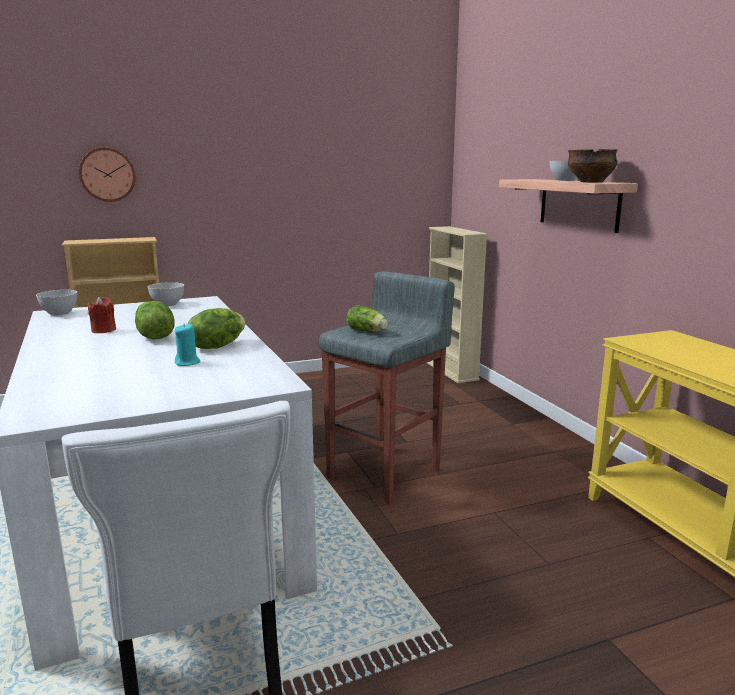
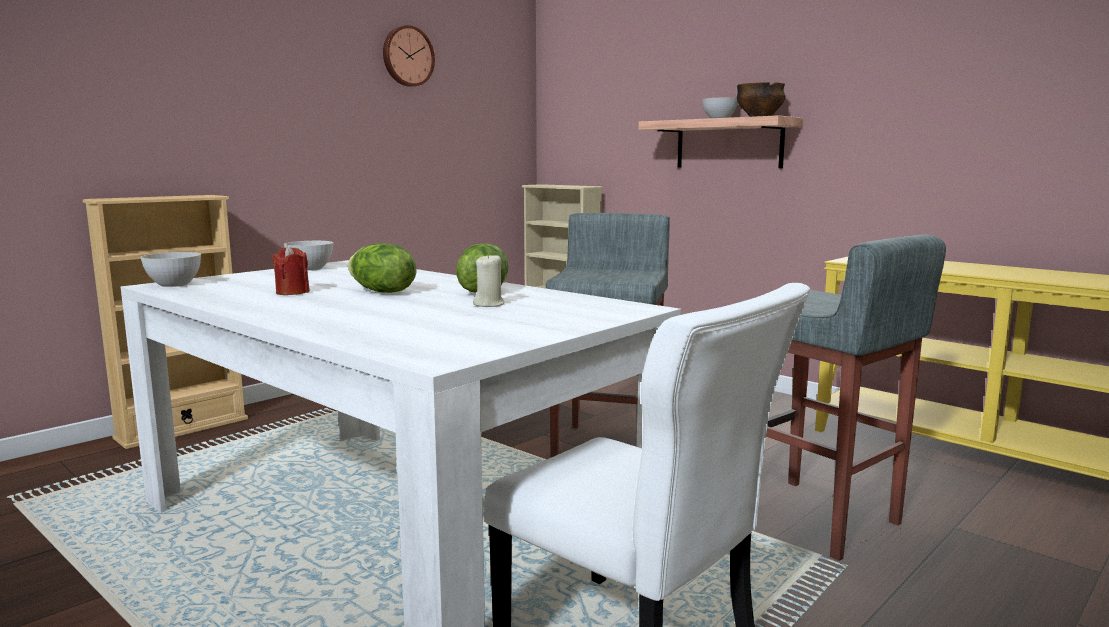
camera: 25 degrees left, 5 degrees down
wall clock [79,147,136,202] -> wall clock moved to [383,25,435,87]
turquoise candle [175,323,201,366] -> beige candle [473,253,504,307]
lettuce [347,305,388,332] -> none
none -> grey stool [737,234,946,561]

